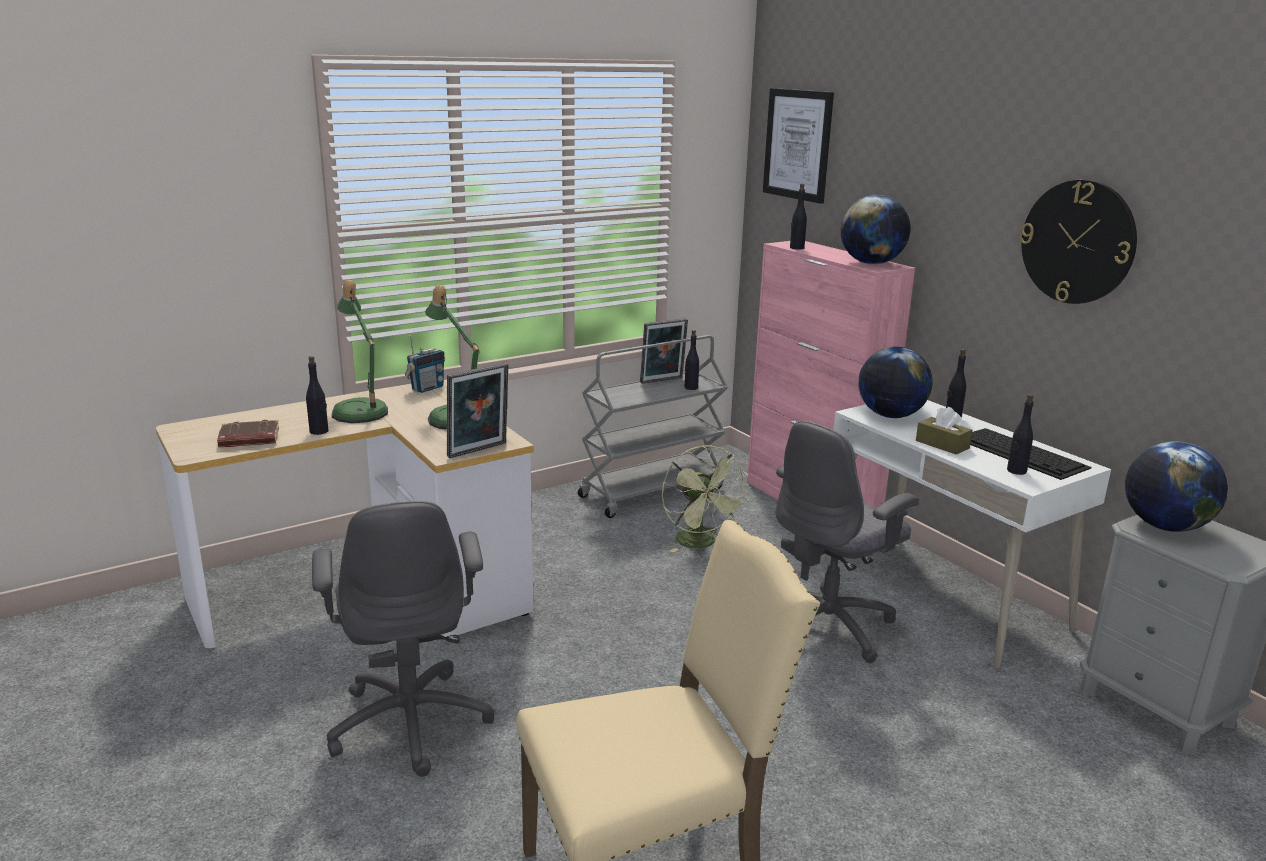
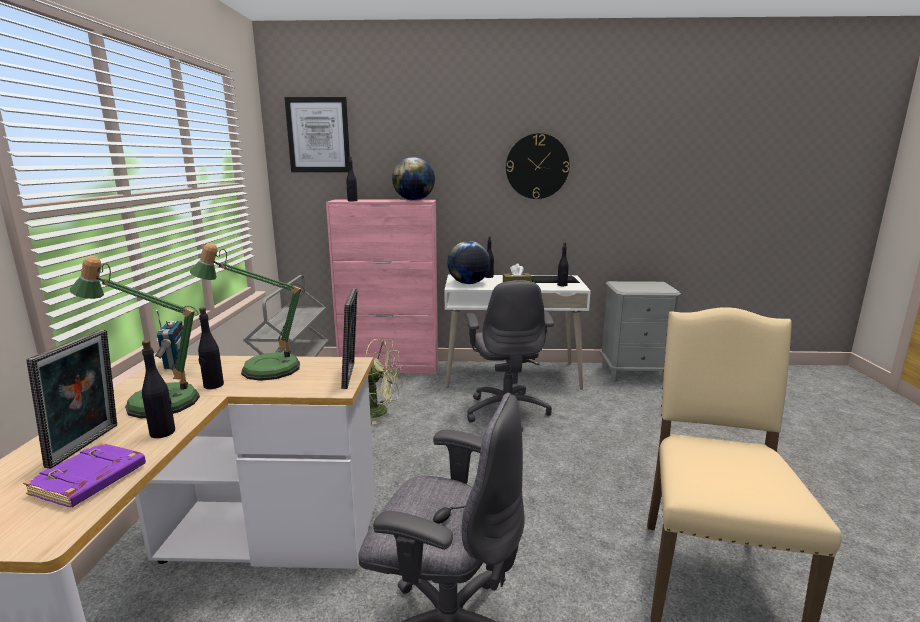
camera: 55 degrees left, 5 degrees down
brown book [217,420,279,447] -> purple book [23,443,146,507]
picture frame [640,318,688,384] -> picture frame moved to [26,329,117,469]
black bottle [684,330,699,390] -> black bottle moved to [198,307,224,389]
globe [1125,441,1228,532] -> none

